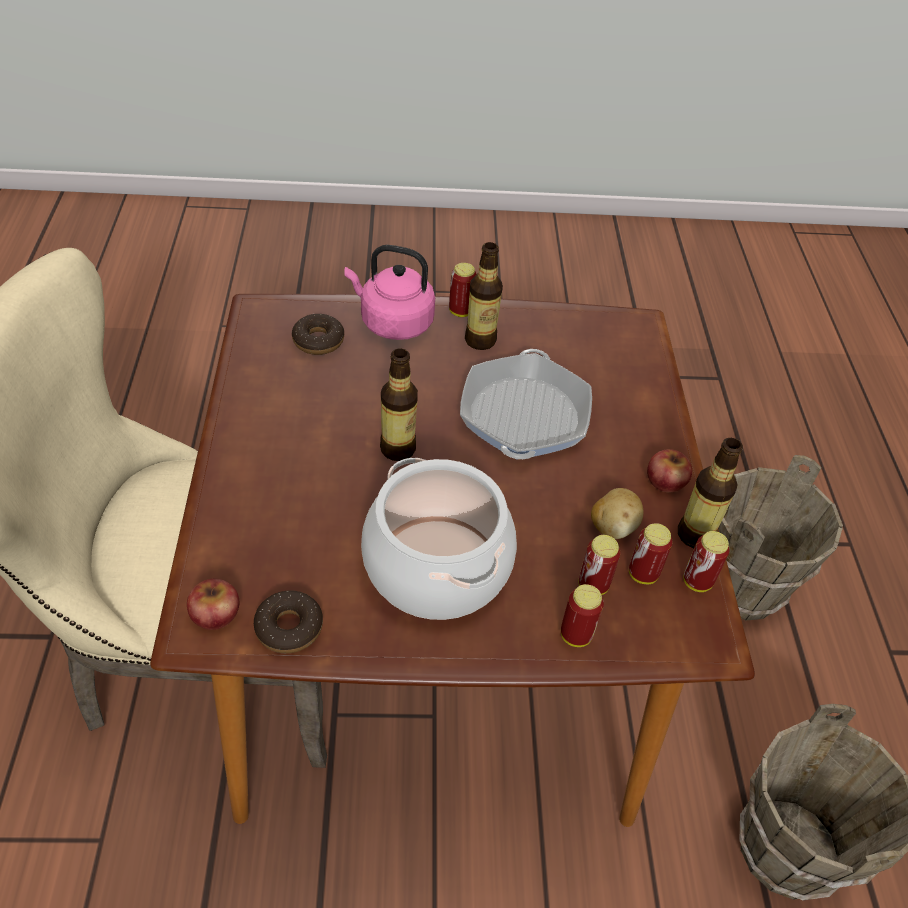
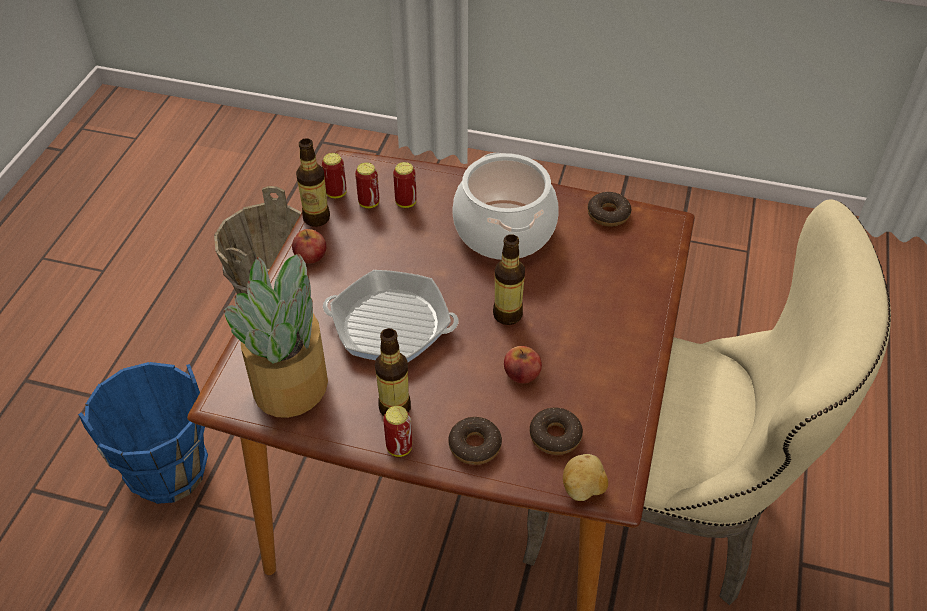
camera: 160 degrees left, 0 degrees up
apple [187,578,239,630] -> apple moved to [504,346,542,383]
pink kettle [344,245,435,340] -> donut [448,417,502,465]
frying pan [460,349,592,460] -> frying pan turned 105 degrees counterclockwise [323,270,459,362]
can [561,584,604,647] -> none
potato [591,488,644,539] -> potato moved to [563,454,608,501]
brown bucket [718,455,843,620] -> blue bucket [78,362,208,504]
none -> potted plant [224,254,328,418]

